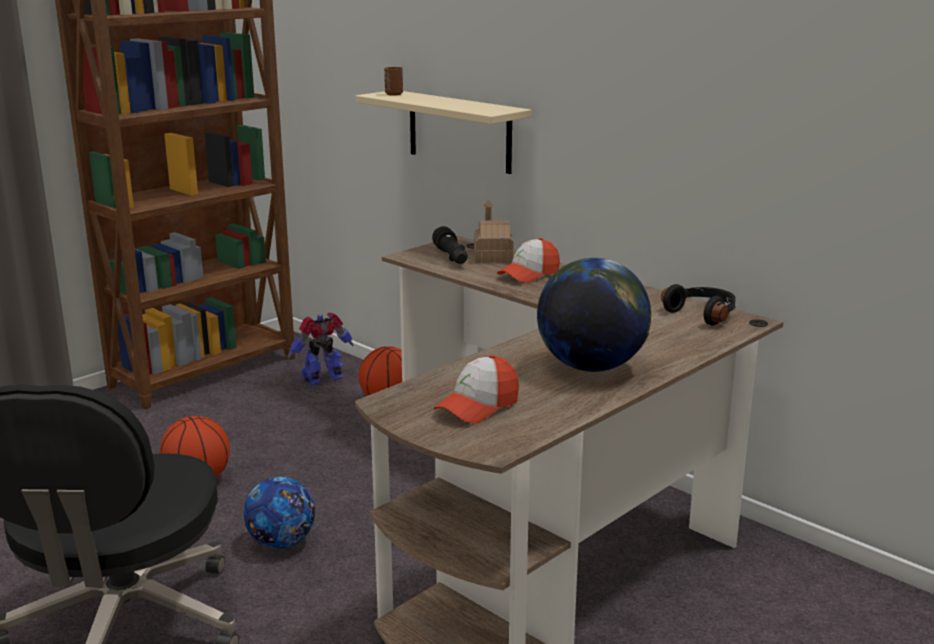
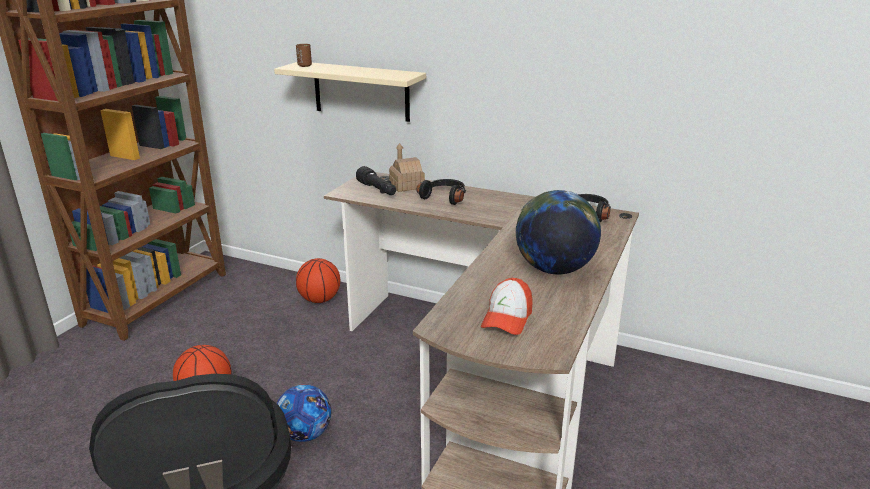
camera: 20 degrees left, 5 degrees up
toy robot [287,313,353,385] -> none
cap [497,238,560,283] -> black headphones [416,179,466,205]

